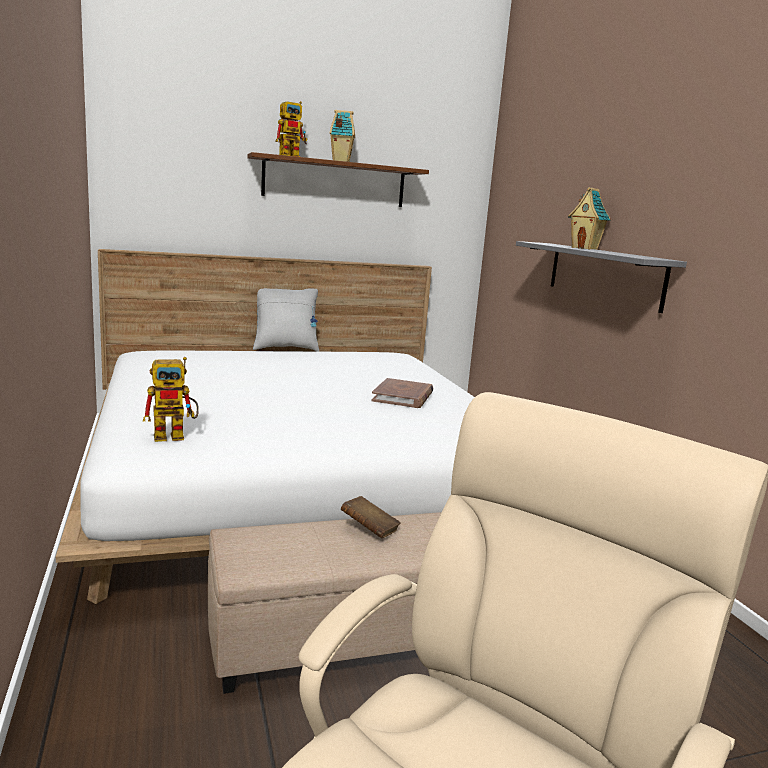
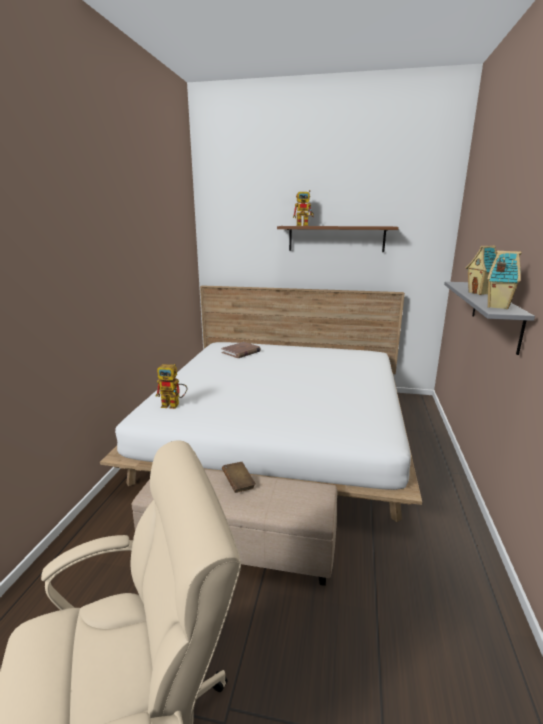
camera: 30 degrees right, 5 degrees up
grey pillow [253,288,319,352] -> none
toy house [330,110,355,162] -> toy house moved to [487,251,521,309]
brown book [371,378,433,408] -> brown book moved to [221,342,261,358]

